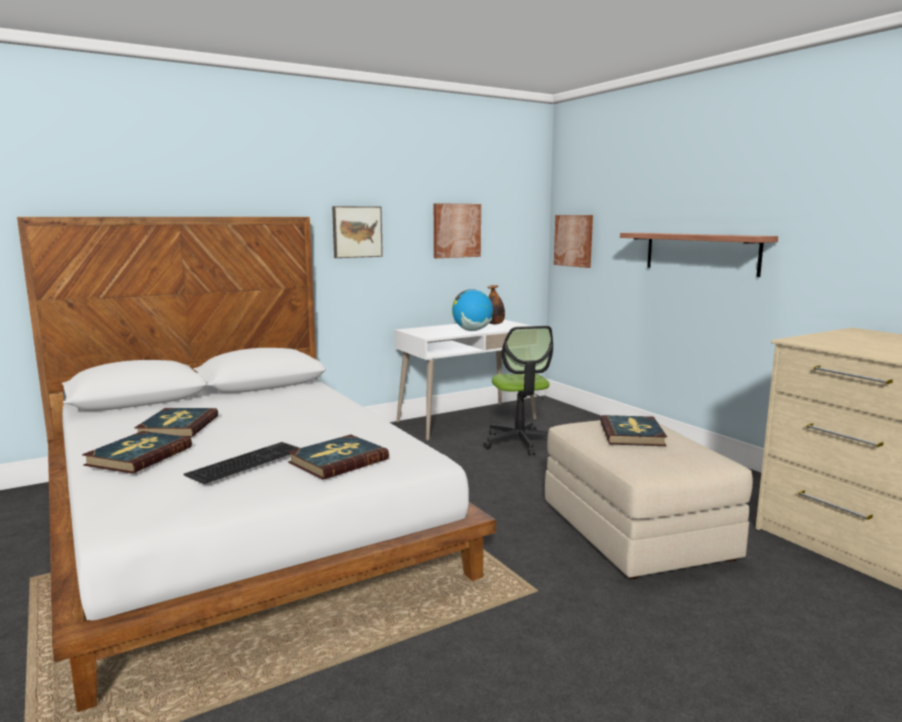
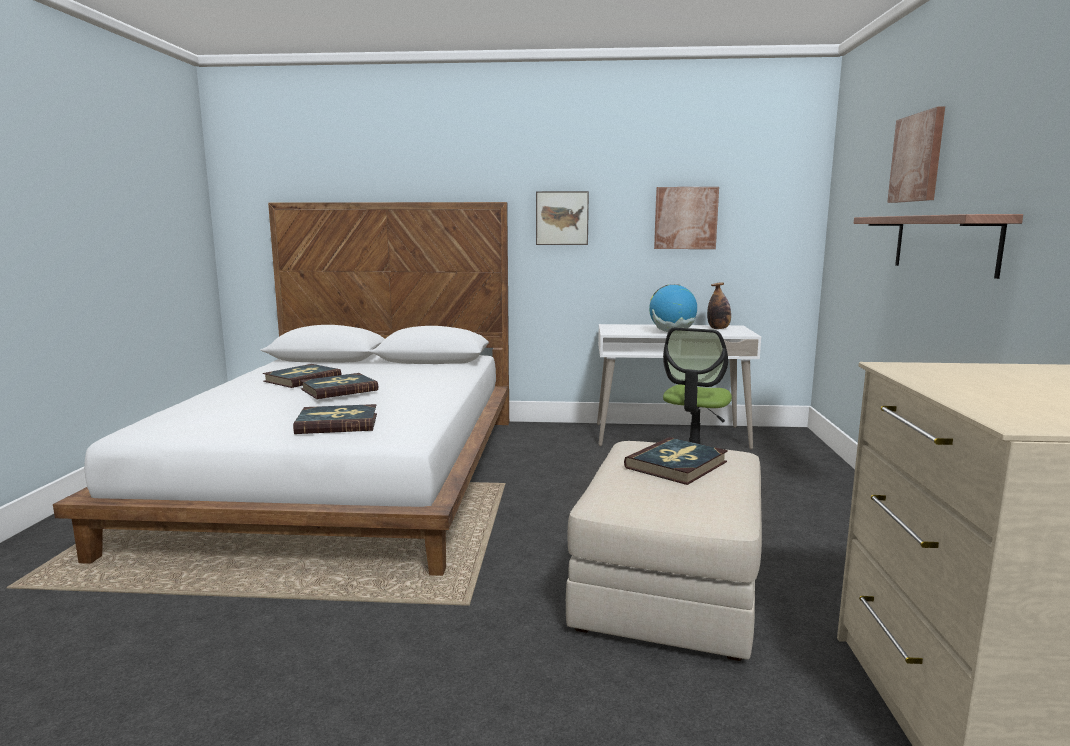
camera: 35 degrees right, 0 degrees up
book [82,431,192,474] -> book moved to [300,373,378,399]
keyboard [184,442,299,484] -> none
picture [554,215,593,268] -> picture moved to [887,106,945,203]

